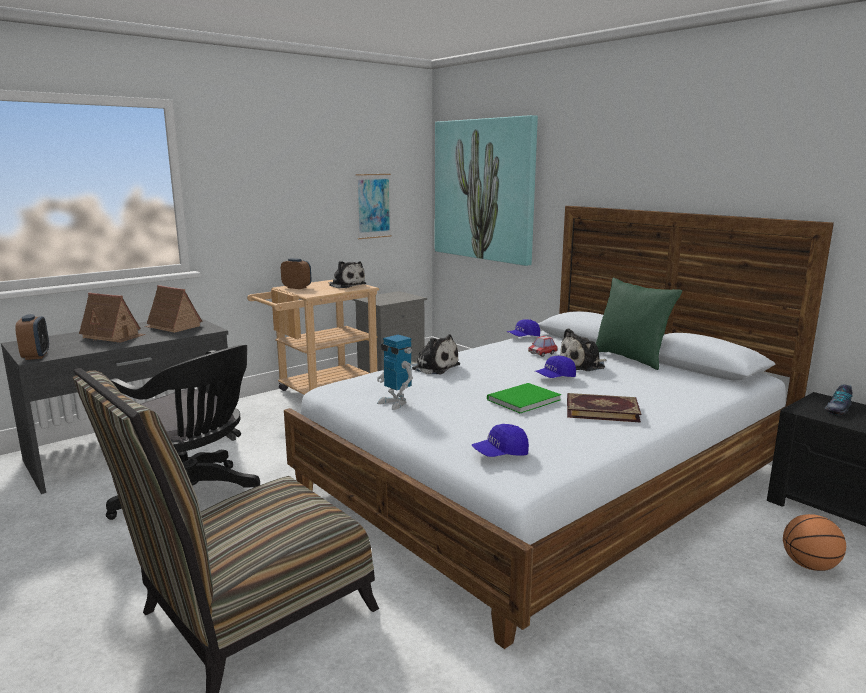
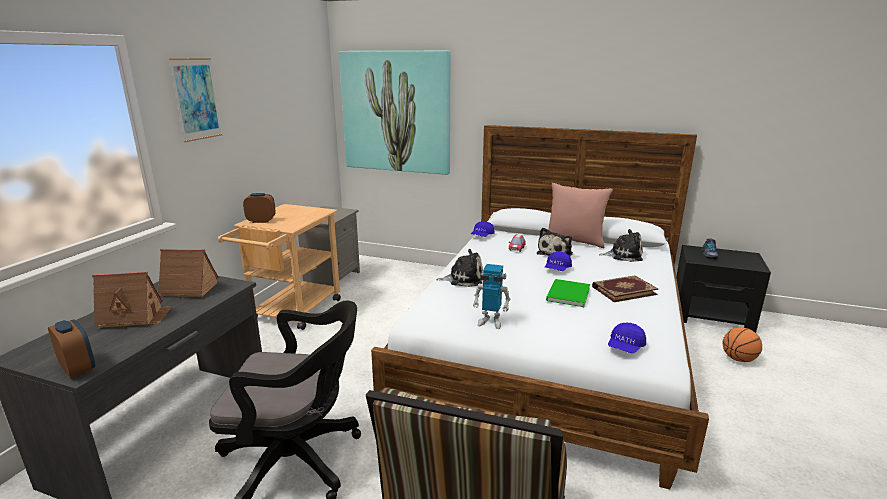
camera: 30 degrees left, 5 degrees up
plush toy [329,261,366,288] -> plush toy moved to [599,229,643,262]
picture [356,174,392,239] -> picture moved to [169,58,222,142]
green pillow [596,278,682,370] -> pink pillow [548,183,613,248]

